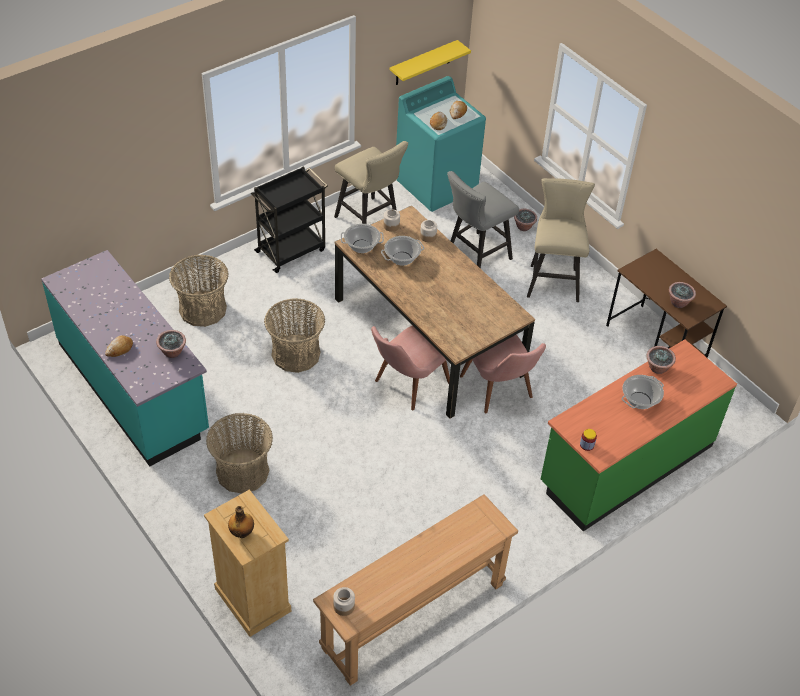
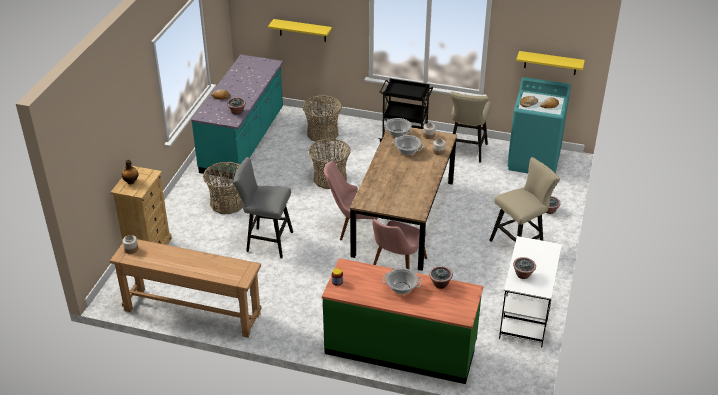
camera: 55 degrees right, 10 degrees down
grey stool [447,171,519,269] -> grey stool moved to [233,157,293,258]
brown desk [606,249,727,358] -> white desk [499,236,562,347]
none -> yellow shelf [268,19,332,42]

